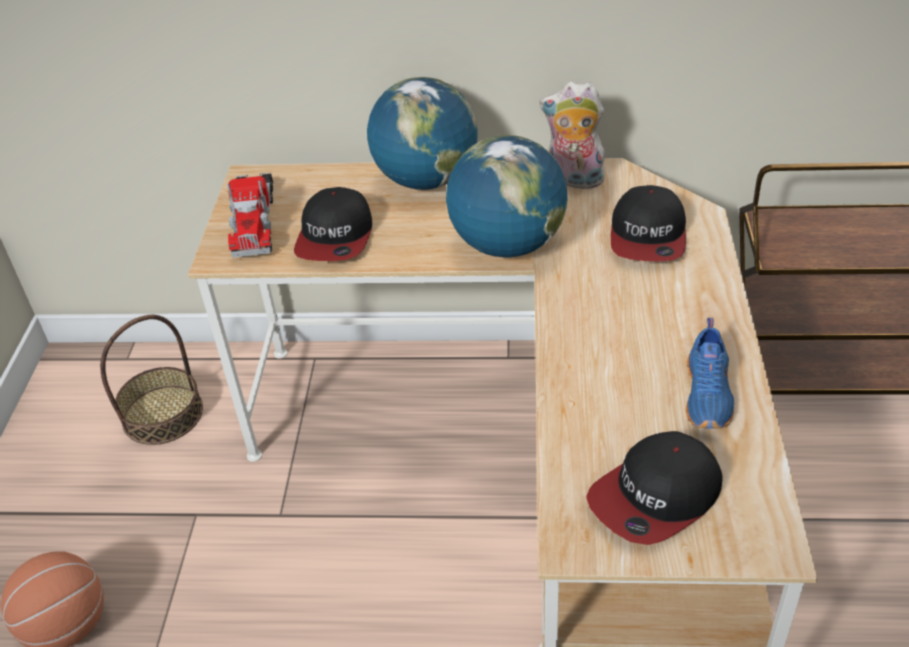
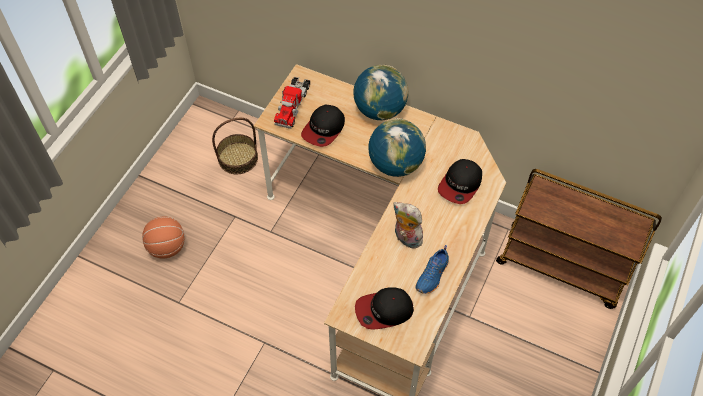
camera: 20 degrees right, 15 degrees up
plush toy [539,82,607,189] -> plush toy moved to [393,202,423,248]

